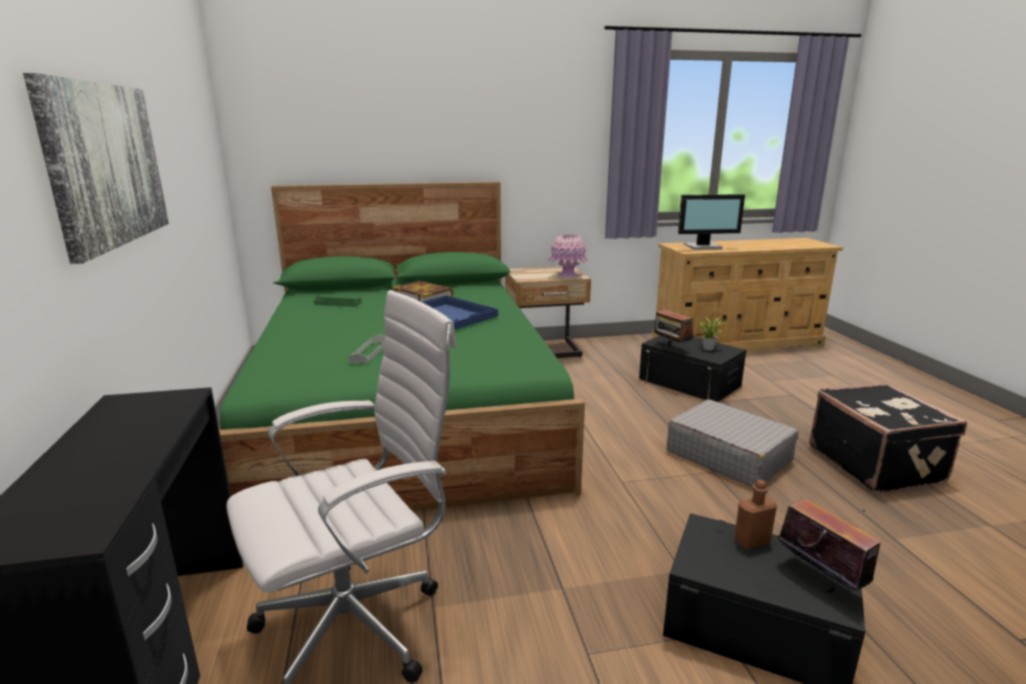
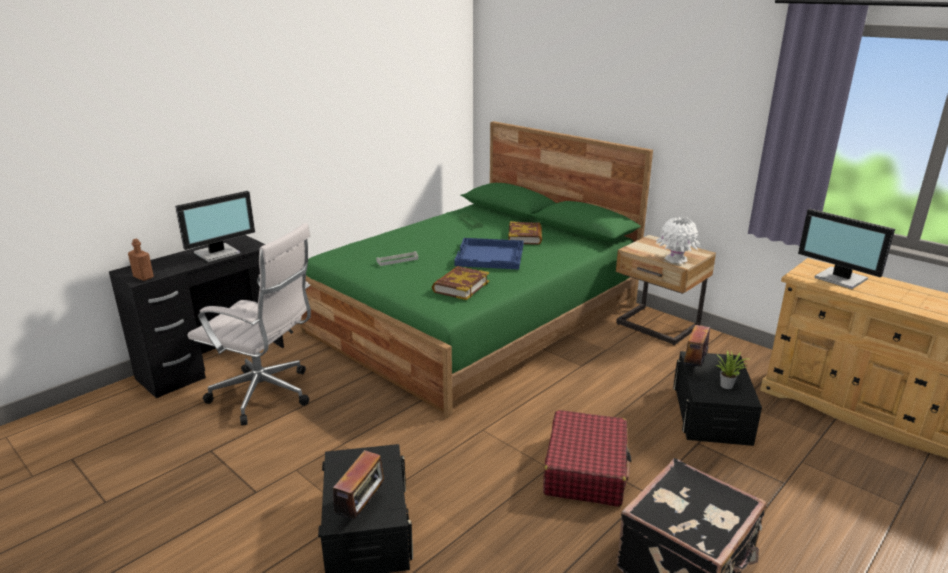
camera: 55 degrees right, 5 degrees up
picture [23,73,169,264] -> none
pink vase [548,234,589,278] -> white vase [656,217,700,264]
grey suitcase [667,400,798,487] -> red suitcase [543,410,631,507]
brown bottle [734,480,777,549] -> brown bottle moved to [128,239,154,281]
none -> monitor [175,191,255,262]
none -> book [432,266,489,300]

